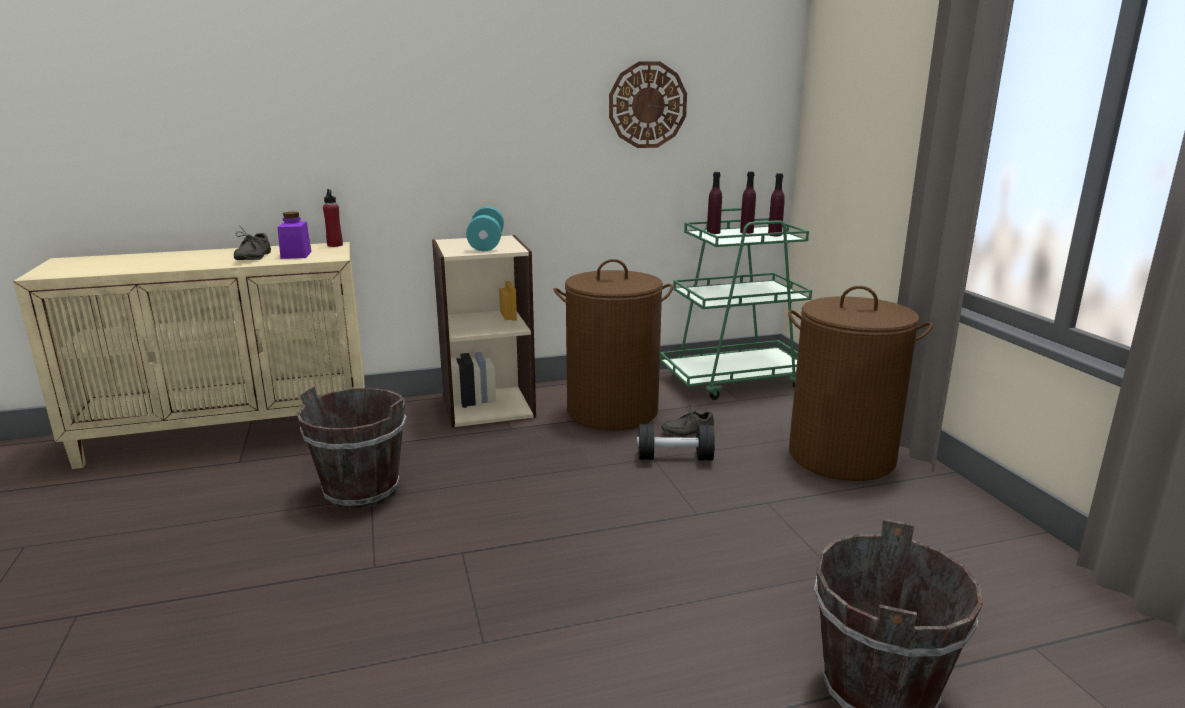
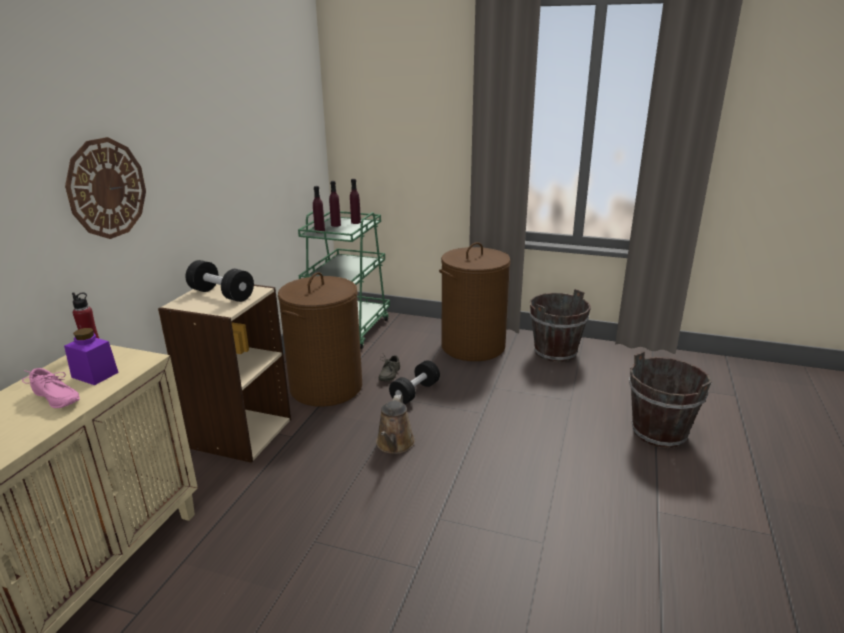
camera: 55 degrees left, 5 degrees up
grey shoe [234,226,271,260] -> pink shoe [22,368,80,408]
brown bucket [297,387,406,509] -> brown bucket moved to [530,289,591,362]
turquoise dumbbell [466,206,504,251] -> black dumbbell [186,260,254,302]
wall clock [609,61,687,148] -> wall clock moved to [65,137,146,239]
none -> brown watering can [376,395,415,454]

